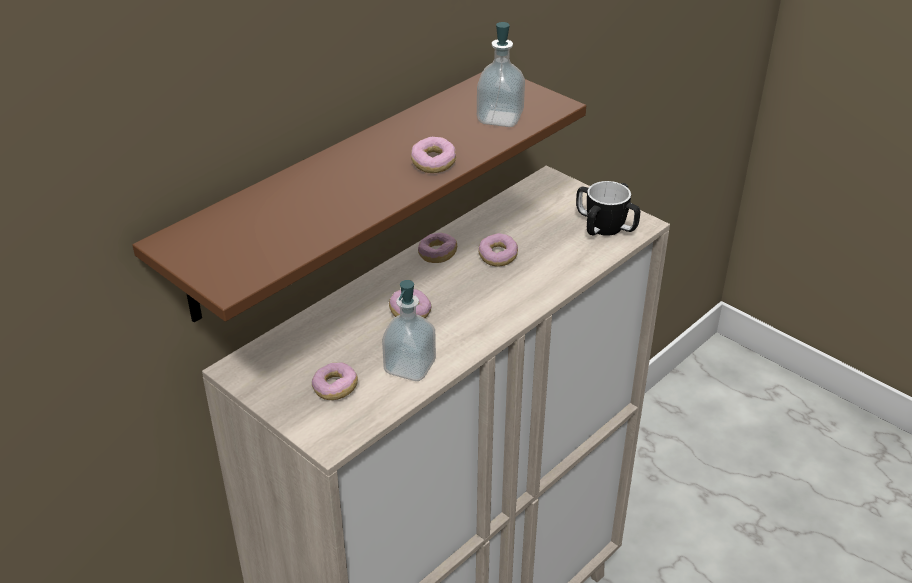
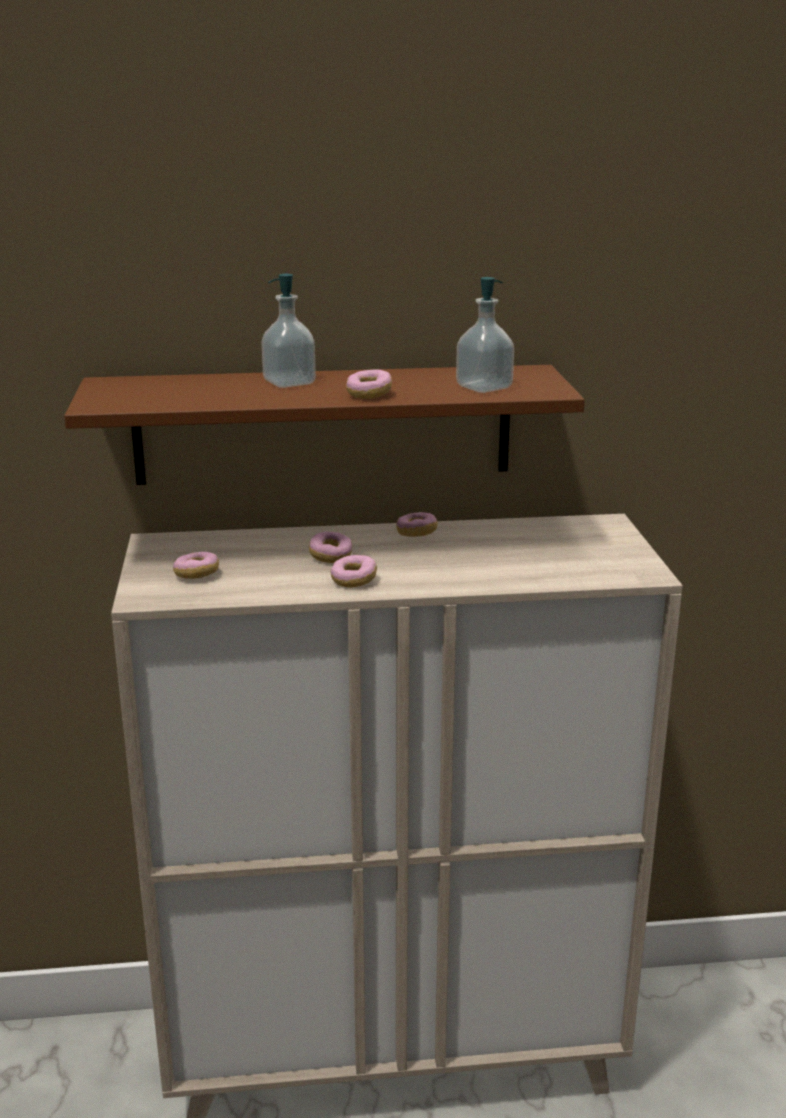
camera: 40 degrees right, 15 degrees down
soap dispenser [382,280,436,381] -> soap dispenser moved to [261,274,316,388]
donut [478,233,518,267] -> donut moved to [331,555,377,588]
mug [576,181,640,236] -> none

